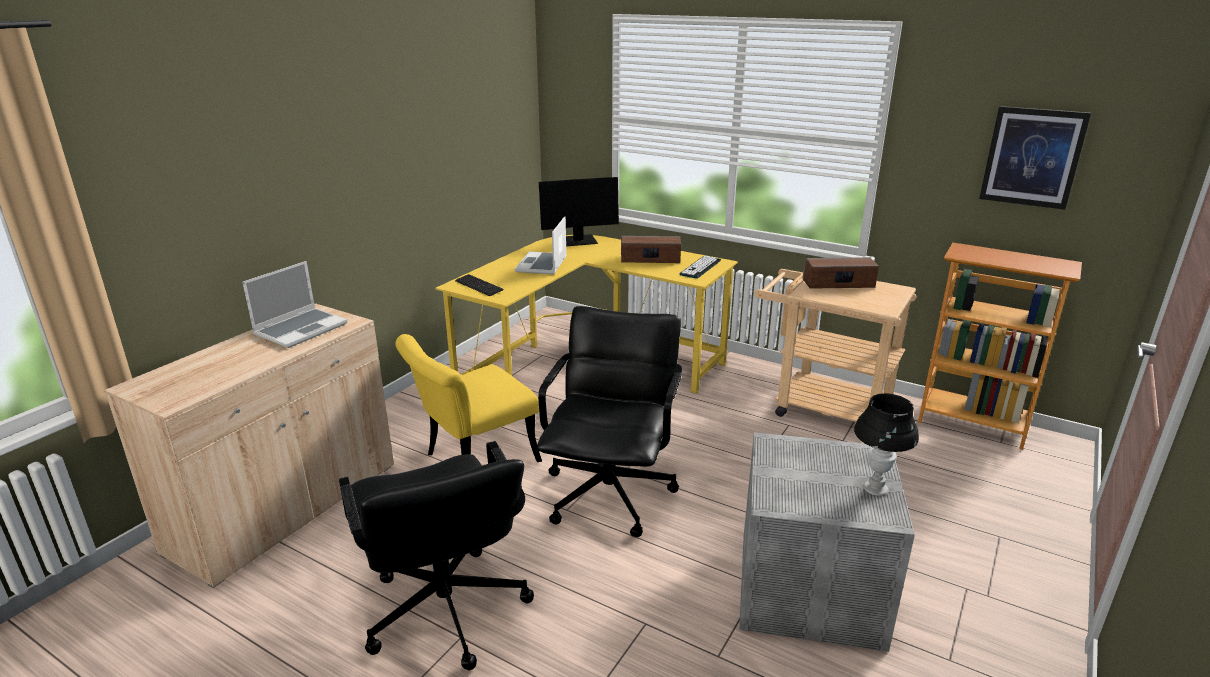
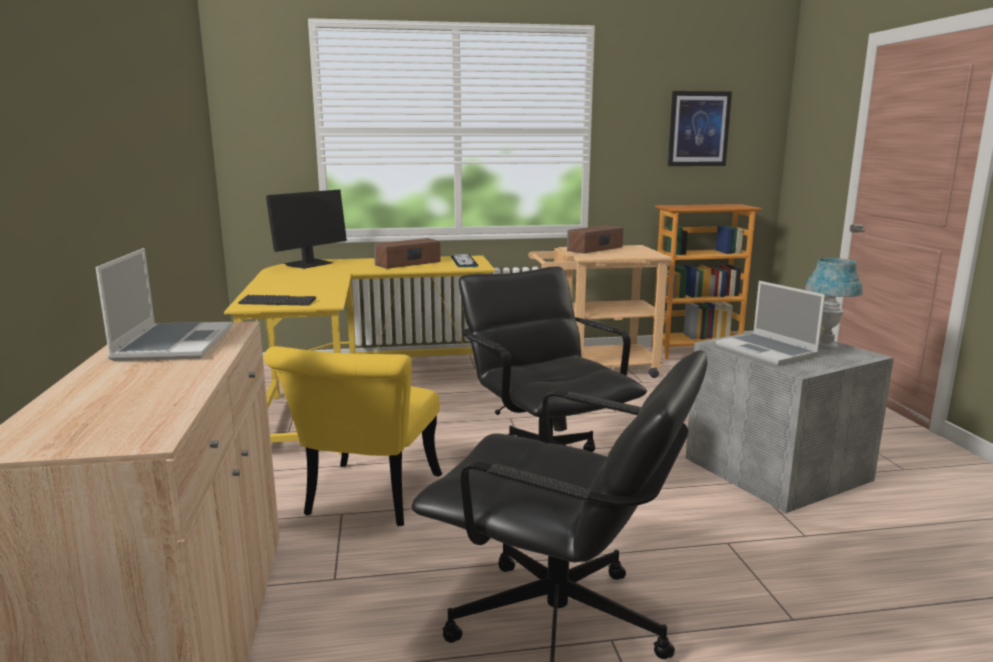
camera: 40 degrees left, 10 degrees down
laptop [515,216,567,275] -> laptop moved to [716,281,825,365]
black table lamp [854,393,919,496] -> blue table lamp [805,258,863,348]

